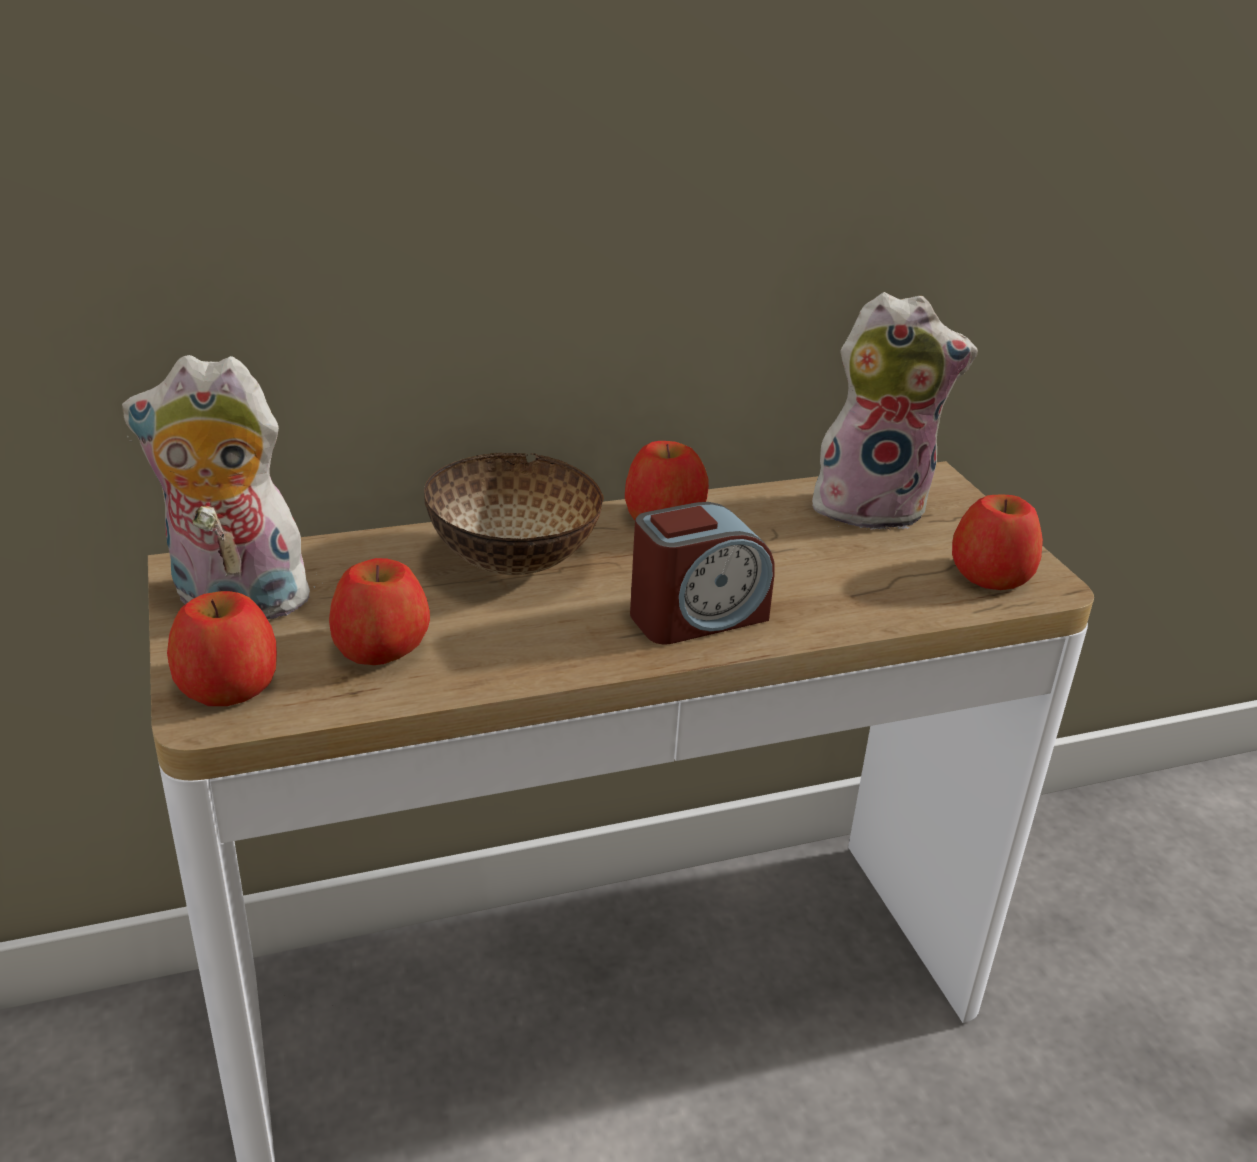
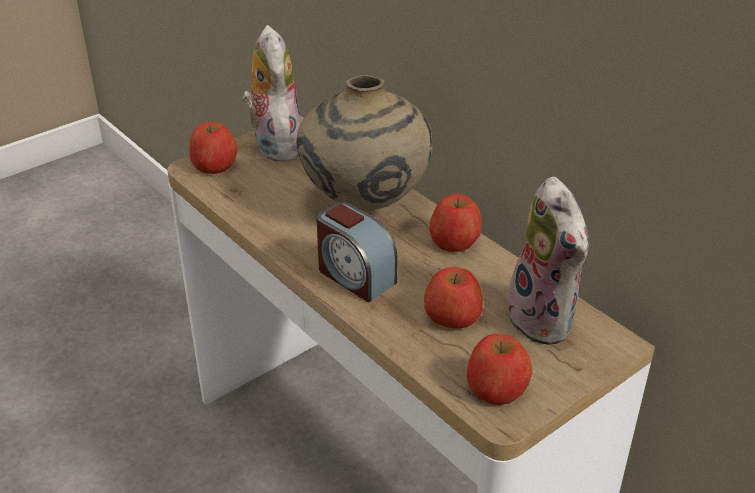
camera: 70 degrees right, 5 degrees up
apple [329,558,430,665] -> apple moved to [424,267,483,328]
bowl [424,452,604,575] -> beige vase [296,75,433,211]

